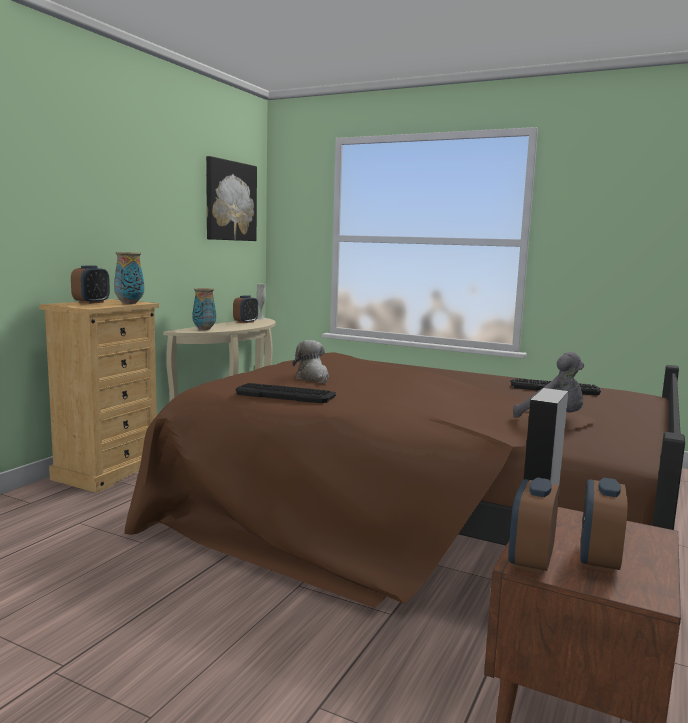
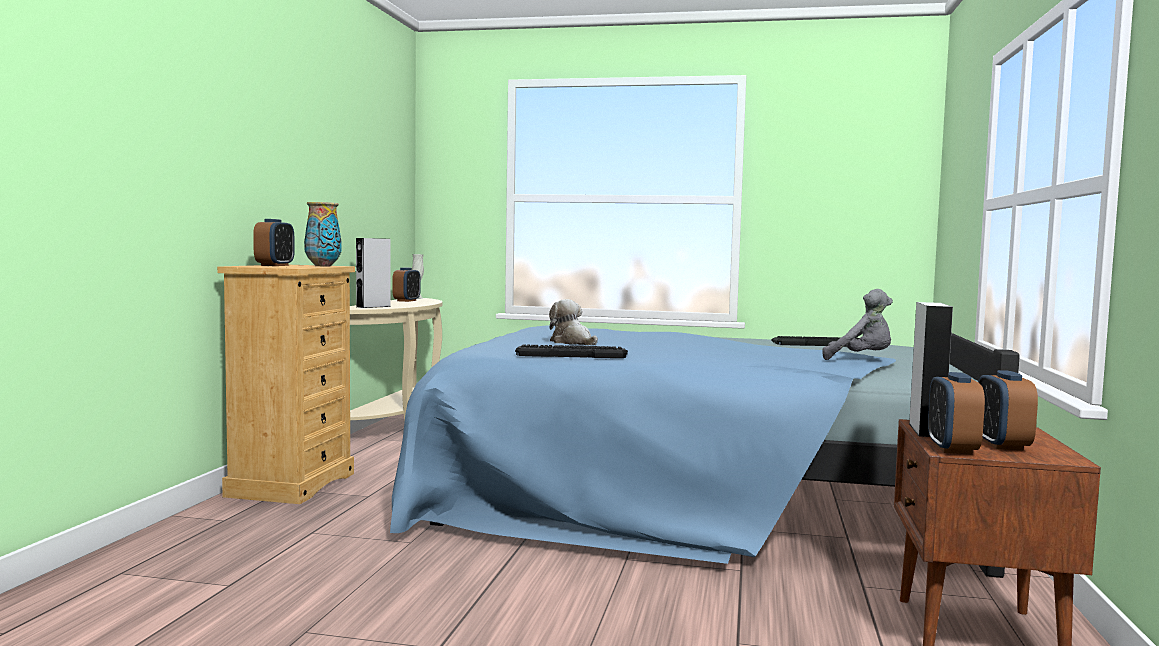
camera: 15 degrees left, 5 degrees down
brown bed [124,352,685,608] -> blue bed [390,325,1020,578]
vase [192,288,216,330] -> grey speaker [356,238,391,308]
picture [206,156,257,241] -> none

